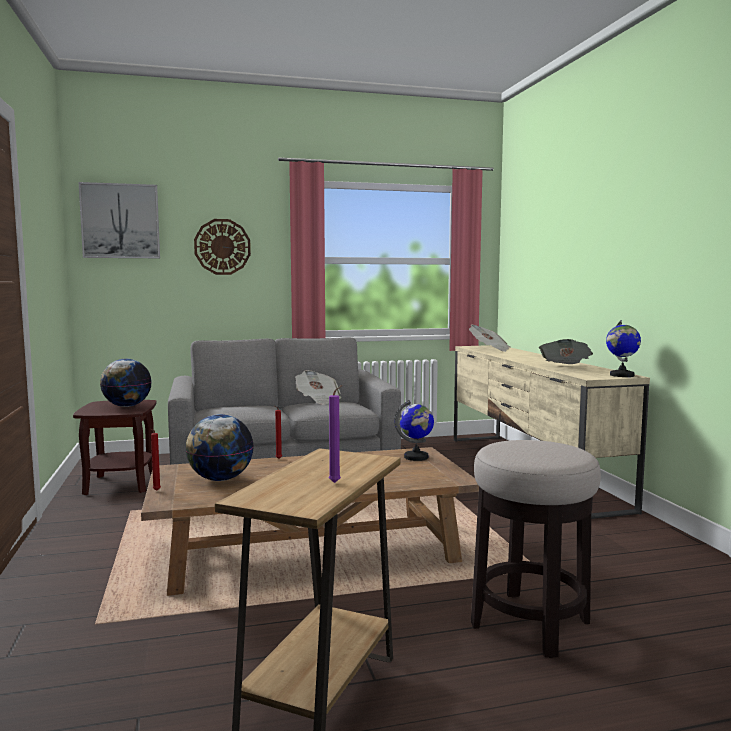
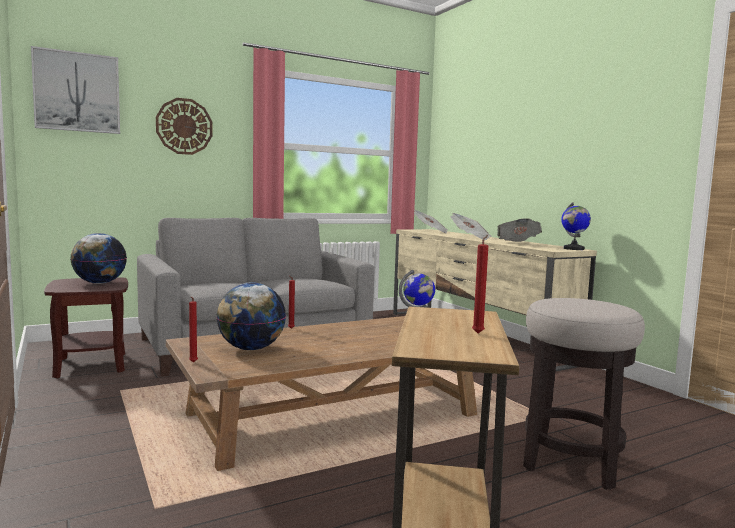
camera: 15 degrees left, 0 degrees up
newspaper [295,370,341,405] -> newspaper moved to [450,213,491,240]
purple candle [329,385,343,483] -> red candle [472,235,488,333]

